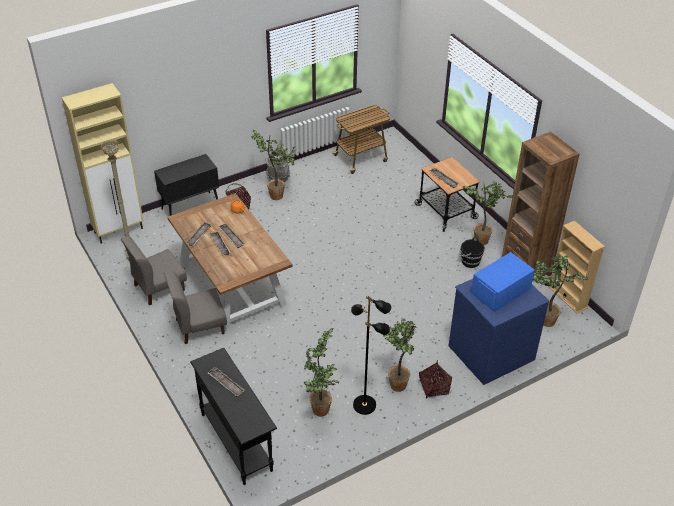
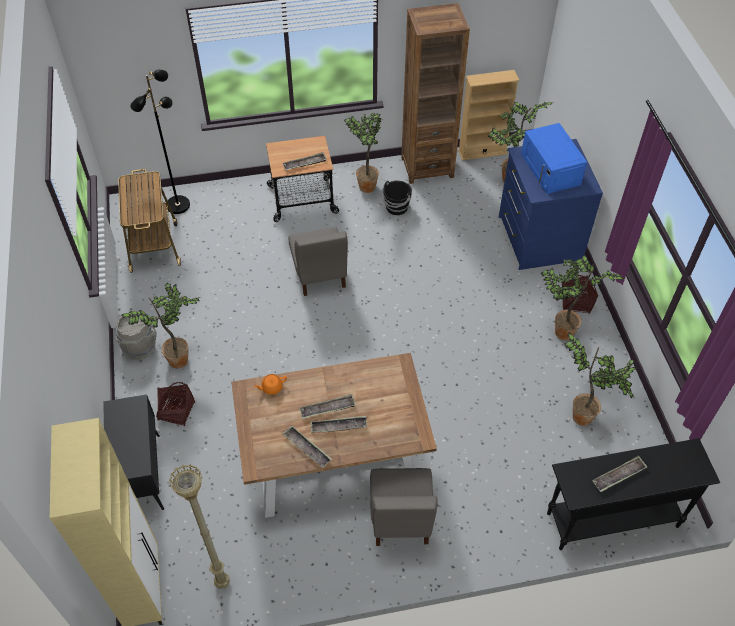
camera: 70 degrees left, 10 degrees up
grey chair [121,236,187,305] -> grey chair moved to [289,227,348,296]
black floor lamp [351,296,392,415] -> black floor lamp moved to [130,70,190,214]

